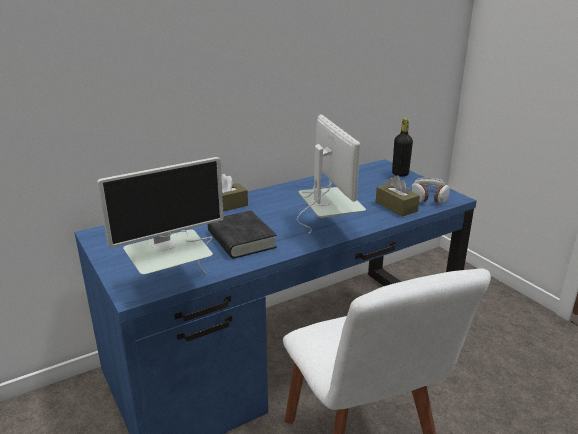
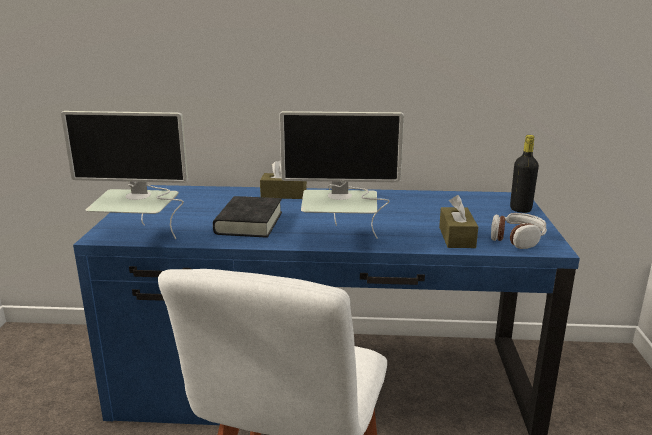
camera: 35 degrees right, 5 degrees down
monitor [297,115,366,233] -> monitor turned 75 degrees clockwise [279,111,404,238]

